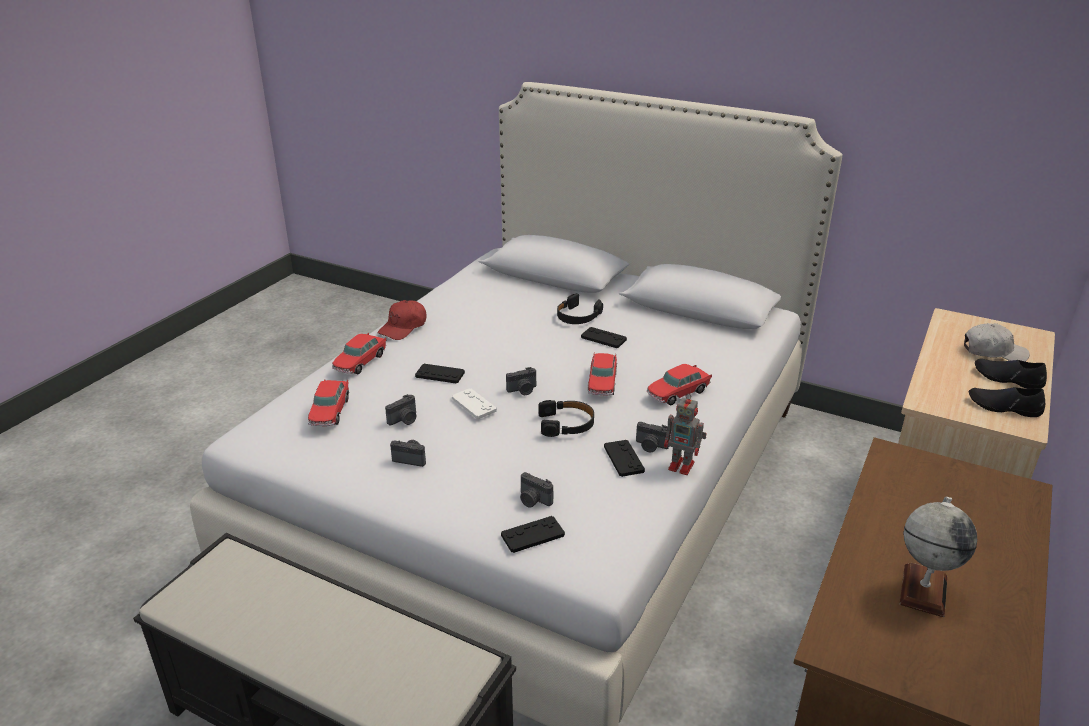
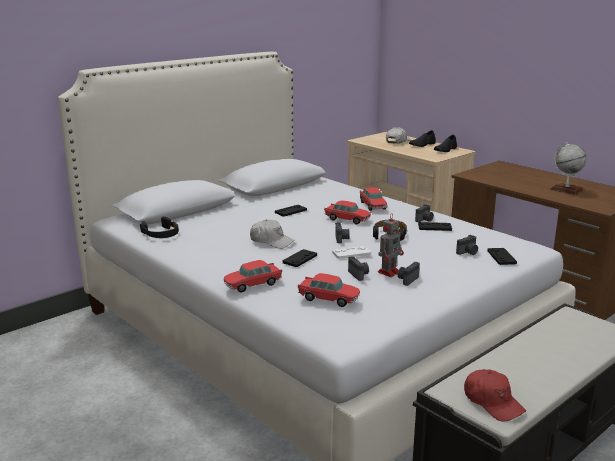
camera: 70 degrees left, 10 degrees down
toy car [332,333,386,374] -> toy car turned 105 degrees clockwise [224,260,282,293]
red cap [377,300,427,340] -> red cap moved to [464,369,526,422]
black headphones [557,293,603,324] -> black headphones moved to [140,217,179,238]
toy robot [664,393,707,475] -> toy robot moved to [378,213,404,277]
none -> white cap [250,219,295,249]

